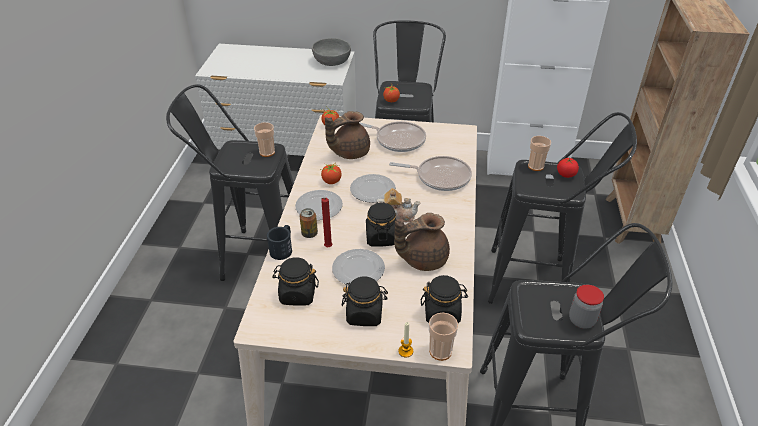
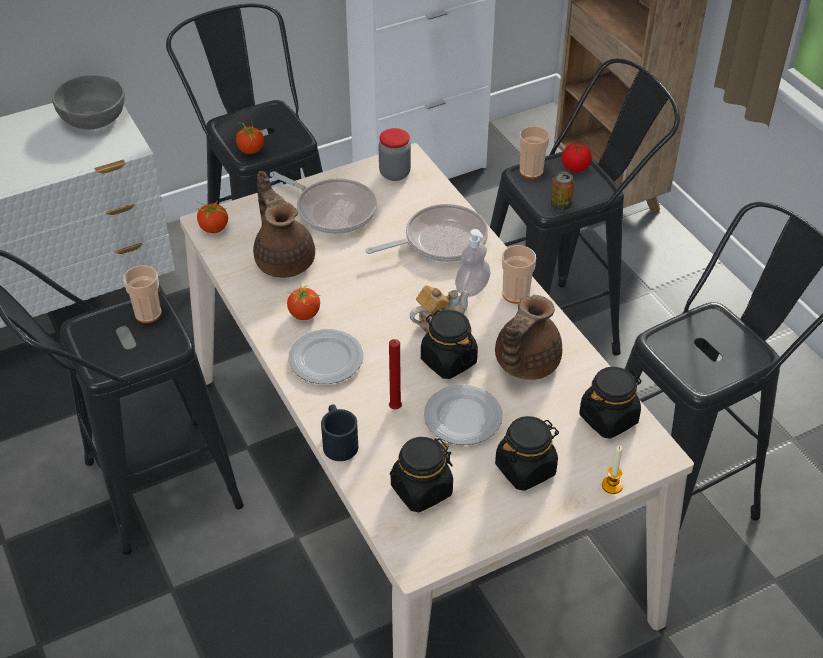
camera: 35 degrees left, 5 degrees up
can [300,208,318,238] -> can moved to [551,172,575,211]
brown teapot [325,111,370,159] -> brown teapot turned 135 degrees clockwise [253,171,315,278]
plate [350,174,396,203] -> none
frying pan [359,121,426,152] -> frying pan turned 45 degrees clockwise [270,171,377,234]
cup [429,313,458,361] -> cup moved to [502,245,536,304]
jar [569,285,604,329] -> jar moved to [379,128,411,181]
none -> soap dispenser [455,229,491,297]

